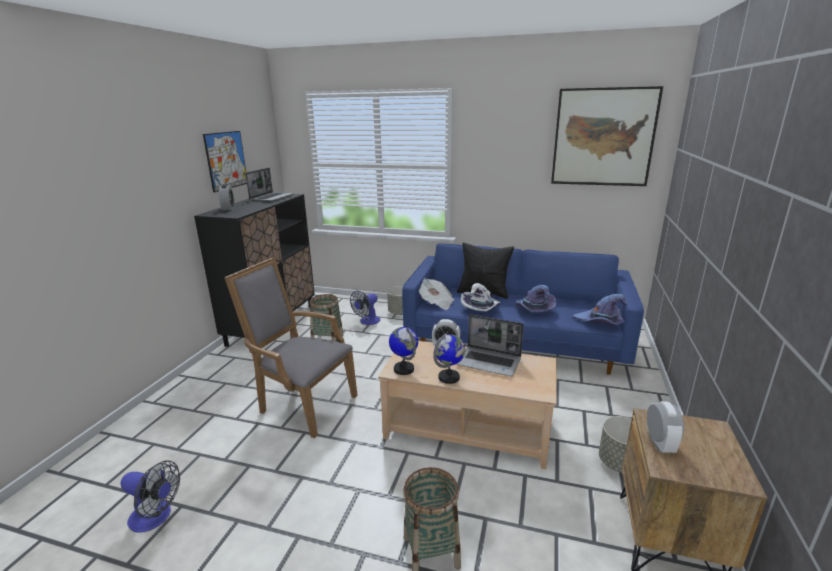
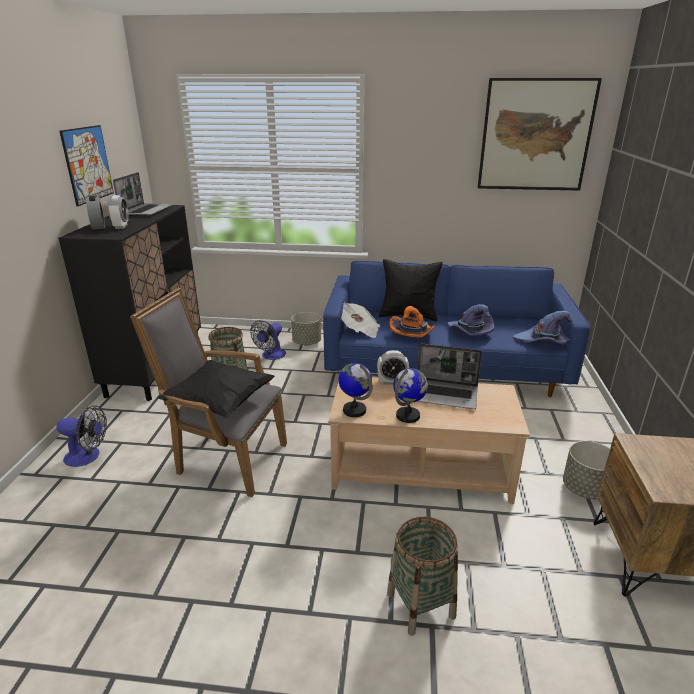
camera: 10 degrees left, 5 degrees up
fan [120,460,180,533] -> fan moved to [57,405,107,467]
white hat [461,283,500,311] -> orange hat [390,306,435,337]
alarm clock [647,401,684,453] -> alarm clock moved to [107,195,128,229]
none -> black pillow [157,360,275,418]

